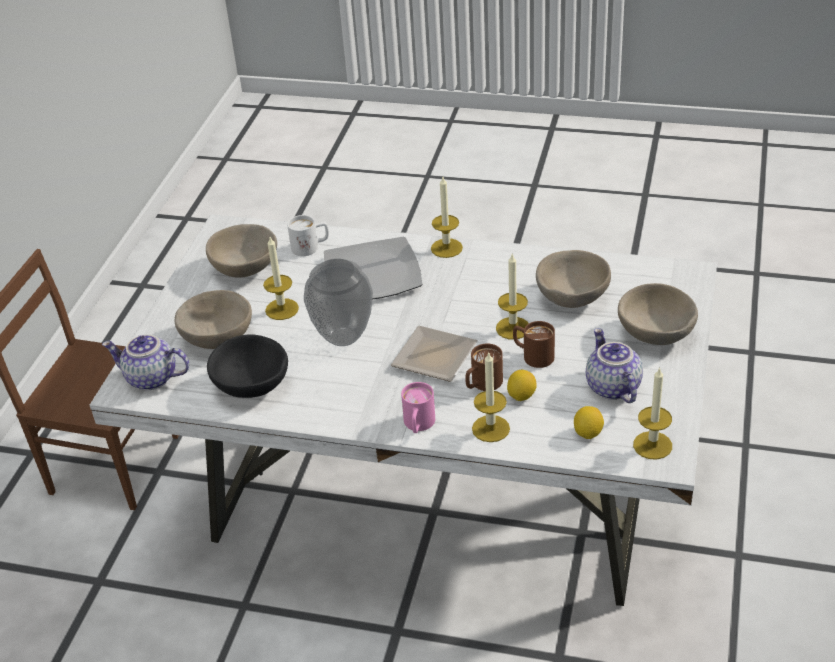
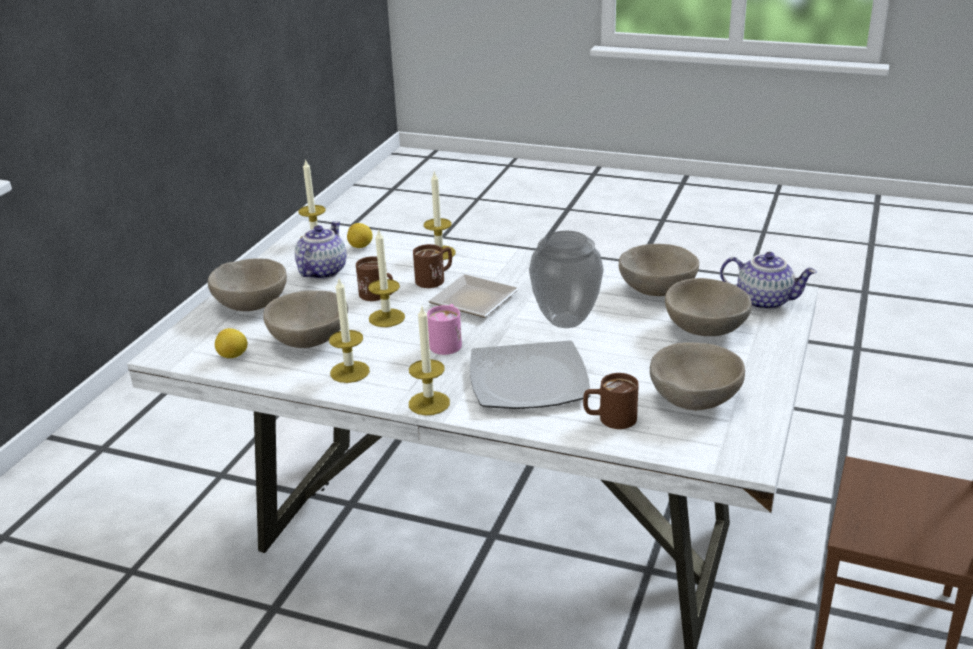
camera: 175 degrees left, 10 degrees down
black bowl [207,334,288,398] -> beige bowl [619,244,699,296]
candle [263,237,299,320] -> candle moved to [329,279,370,383]
white mug [287,215,329,256] -> brown mug [583,373,639,429]
pink mug [401,382,435,433] -> pink mug moved to [427,304,462,355]
lemon [507,370,537,401] -> lemon moved to [215,328,248,358]
teapot [586,328,643,403] -> teapot turned 150 degrees counterclockwise [295,221,347,279]

